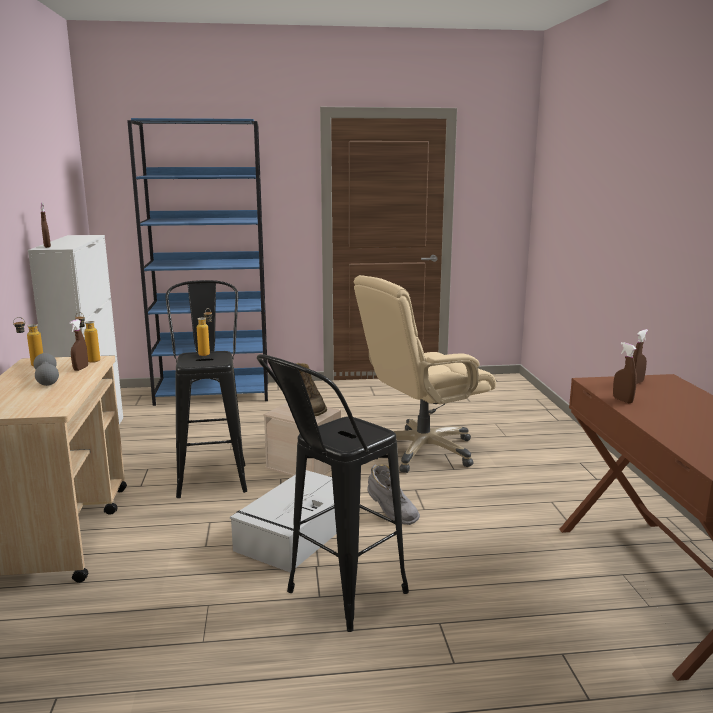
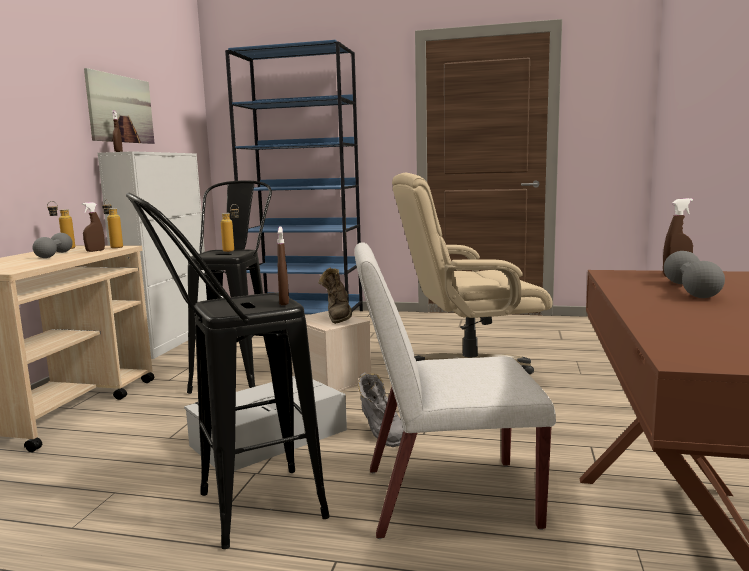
camera: 20 degrees right, 5 degrees down
brown spray bottle [613,342,637,403] -> brown spray bottle moved to [277,226,289,305]
none -> picture [84,68,155,144]
none -> white chair [354,243,556,539]
none -> grey dumbbell [664,251,725,298]

